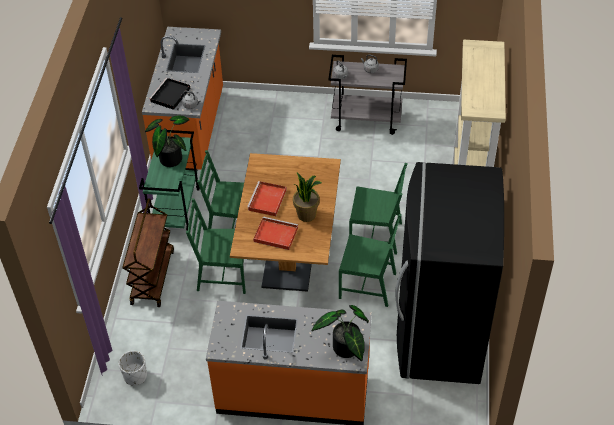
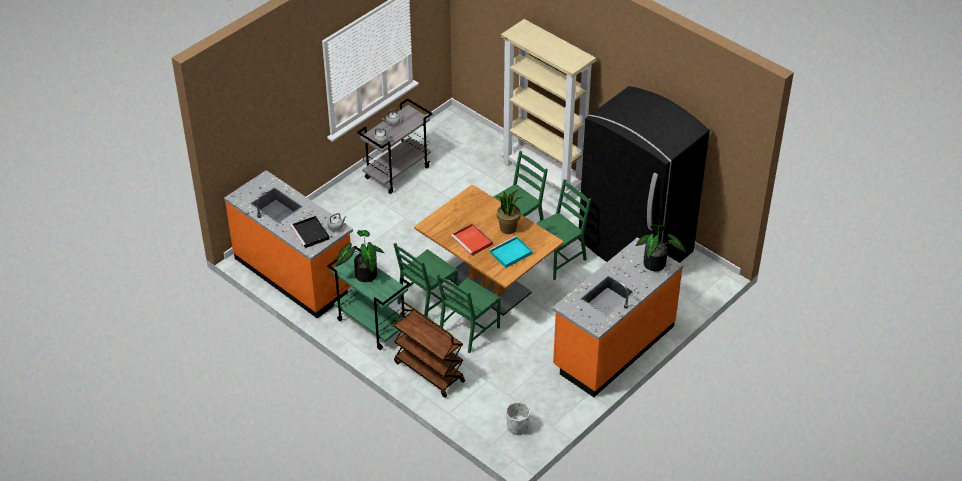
camera: 55 degrees left, 5 degrees down
red tray [253,216,298,250] -> turquoise tray [489,236,532,268]

